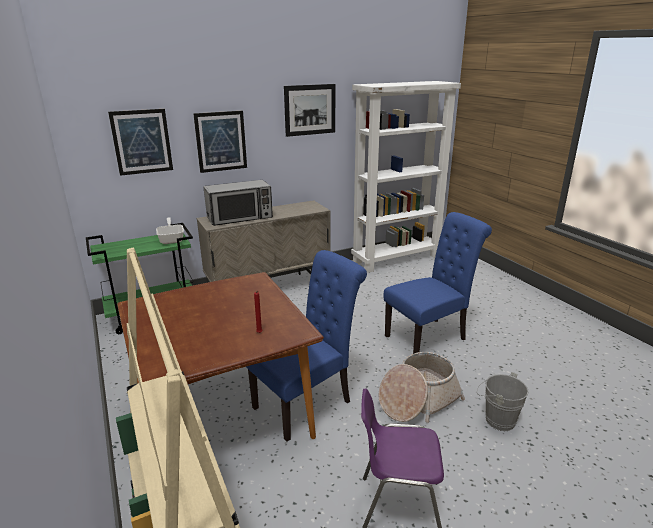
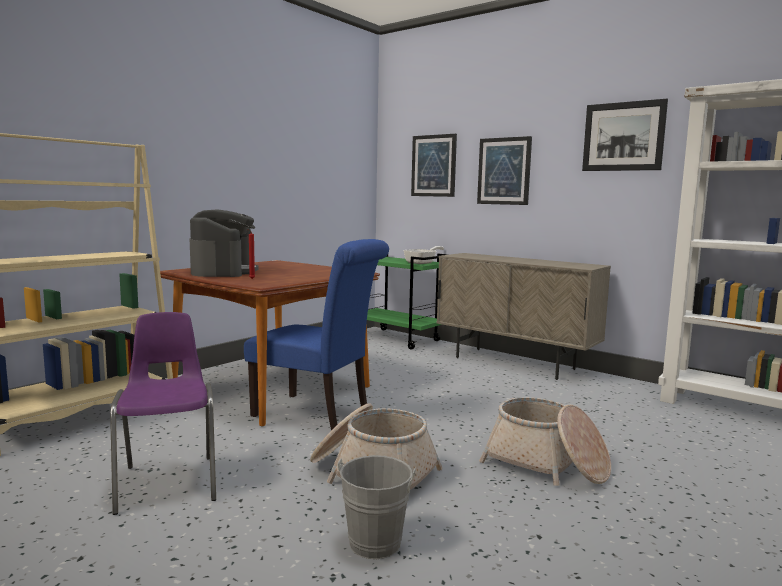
camera: 65 degrees right, 15 degrees down
microwave [204,180,273,226] -> none
blue chair [384,212,492,354] -> basket [479,397,611,486]
none -> coffee machine [190,209,259,277]

